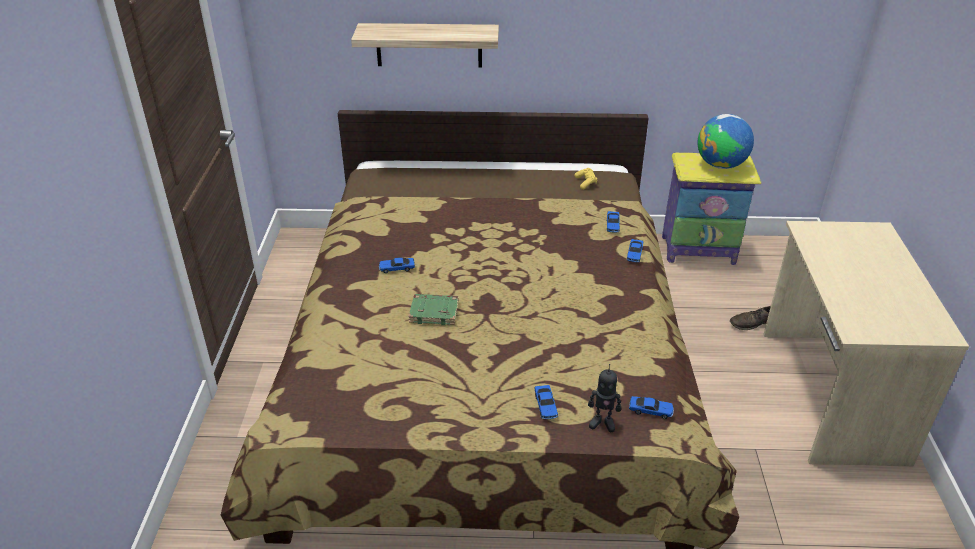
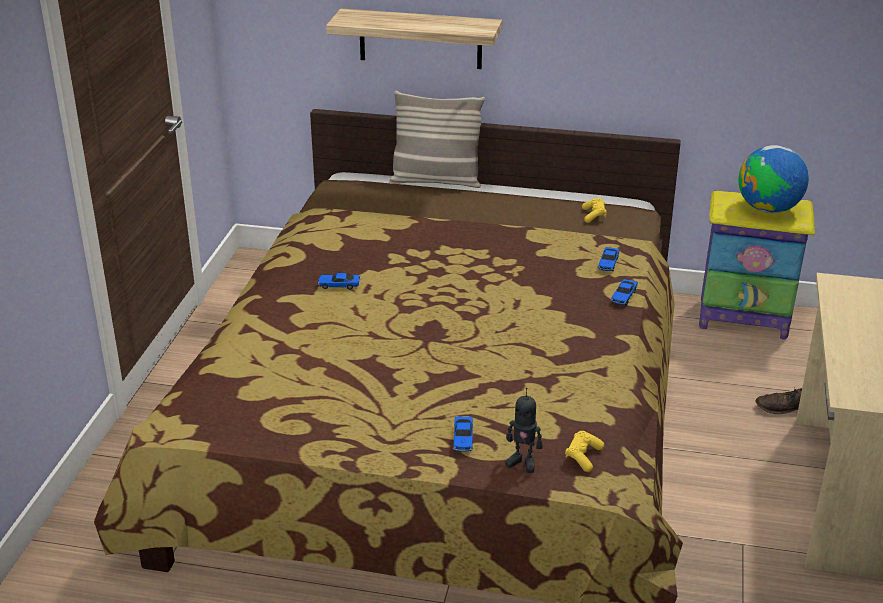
camera: 10 degrees right, 5 degrees down
green book [409,294,458,325] -> none
toy car [629,396,674,419] -> yellow game controller [565,431,604,472]
none -> pillow [389,91,485,188]

